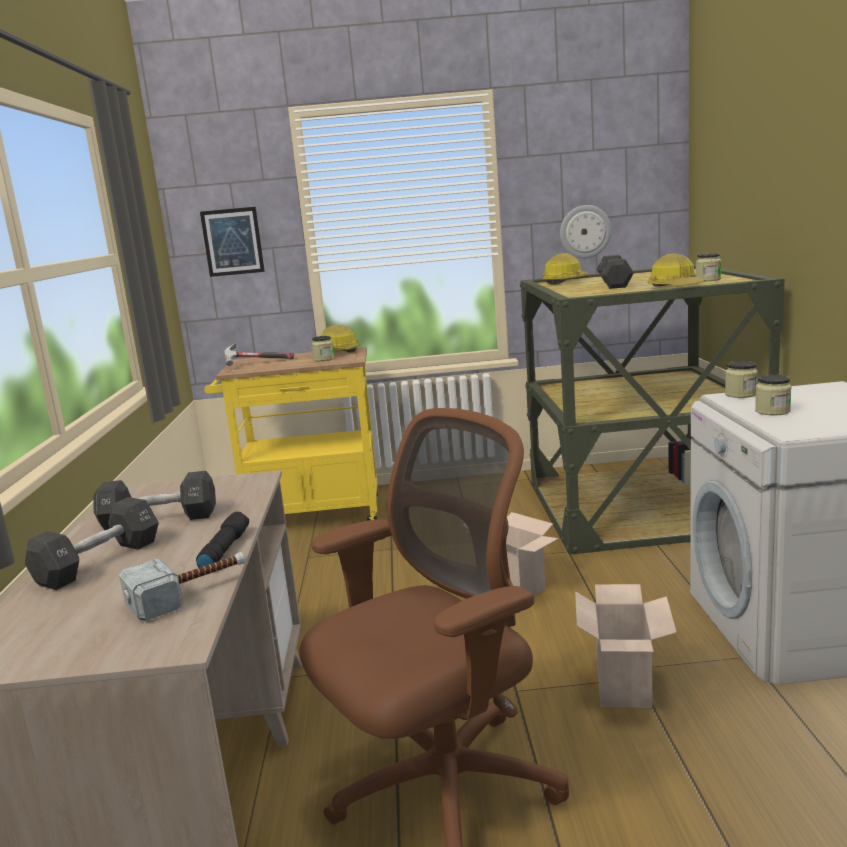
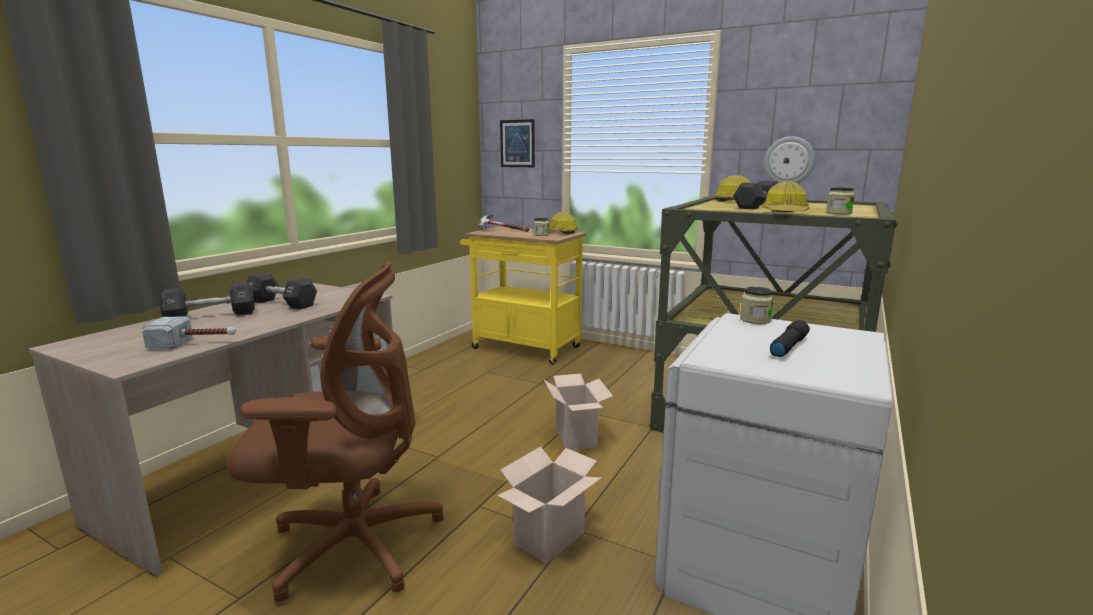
camera: 30 degrees right, 0 degrees up
black flashlight [196,512,249,568] -> black flashlight moved to [770,320,810,357]
jar [755,375,791,415] -> none

